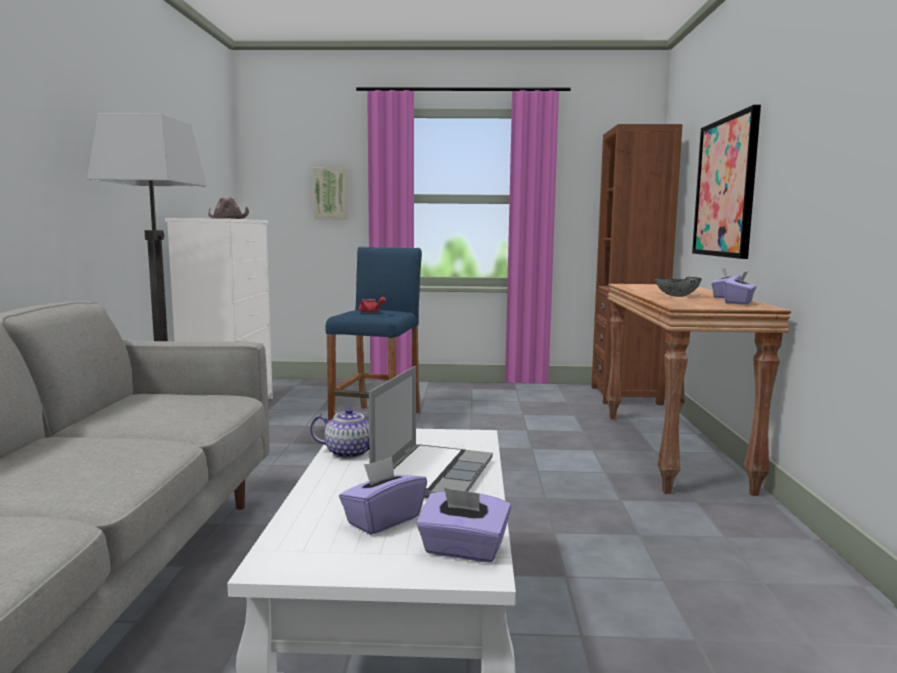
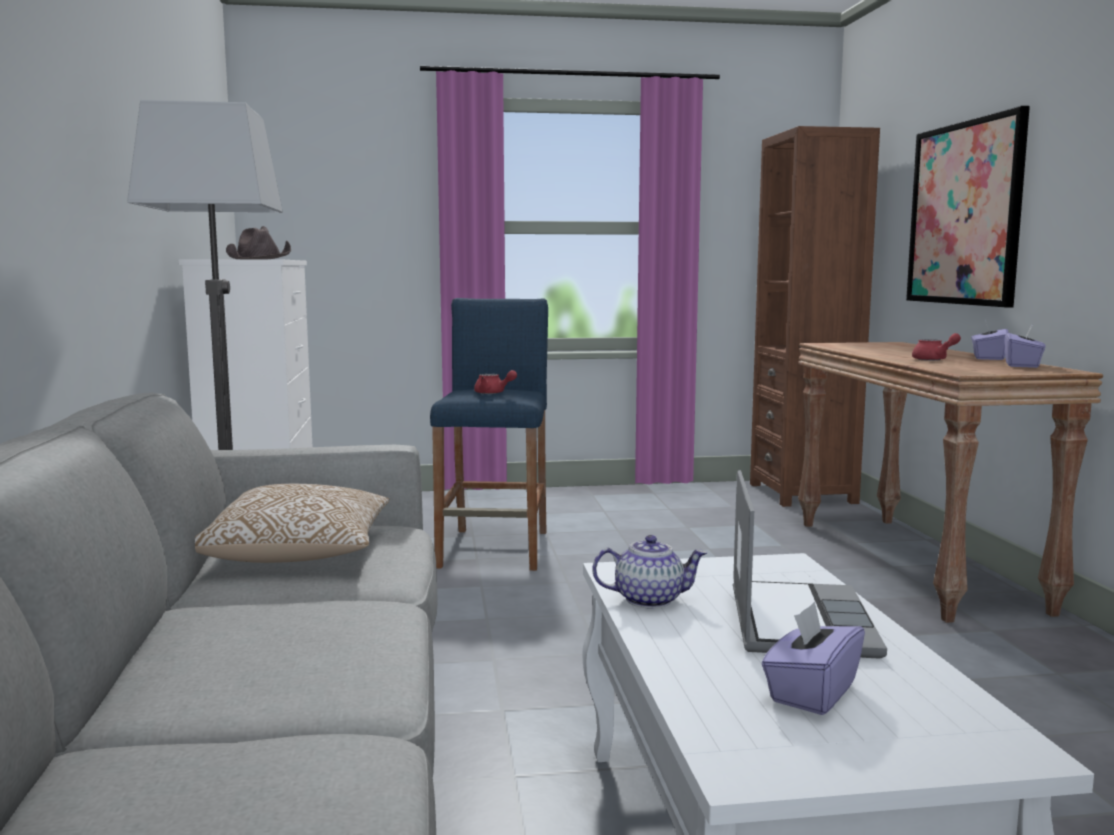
camera: 10 degrees left, 0 degrees up
picture [313,168,348,220] -> none
purple tissue box [416,488,511,563] -> none
grey bowl [655,277,702,297] -> red teapot [912,333,961,361]
none -> pillow [195,484,389,563]

